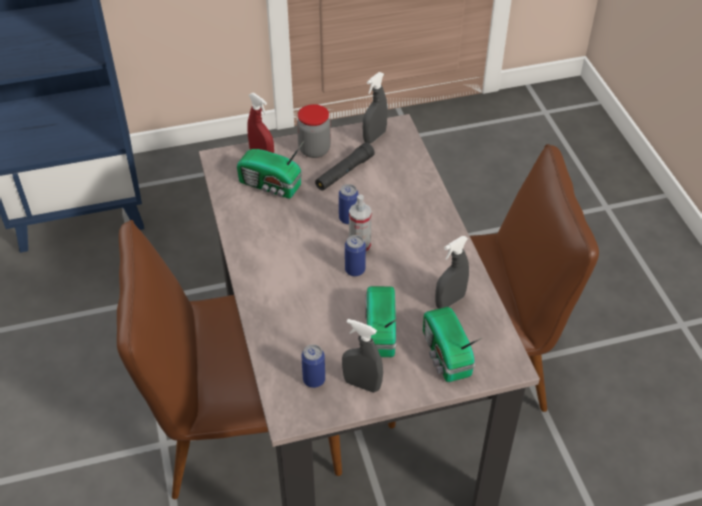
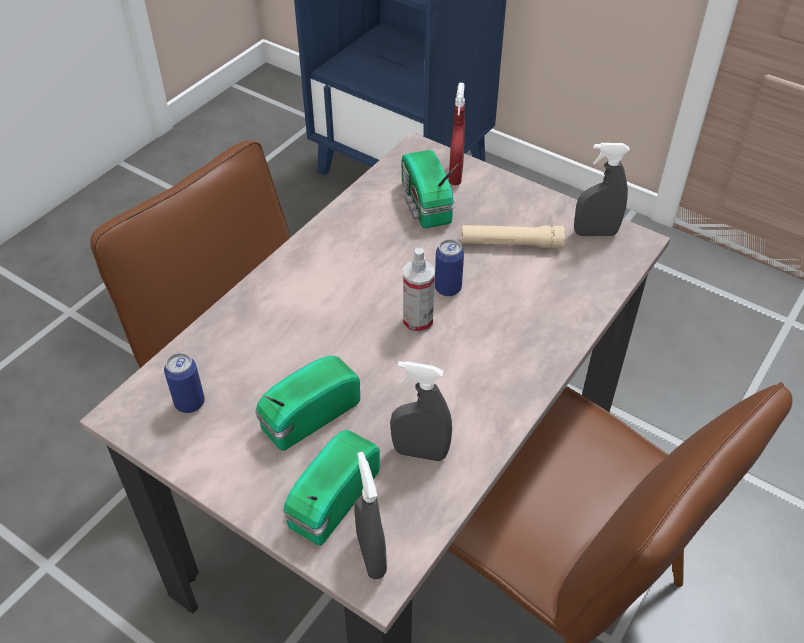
camera: 50 degrees right, 0 degrees up
jar [297,104,331,158] -> none
black flashlight [315,142,375,191] -> beige flashlight [461,225,565,249]
grey spray bottle [342,319,383,393] -> grey spray bottle moved to [354,452,387,579]
can [345,235,366,277] -> none

